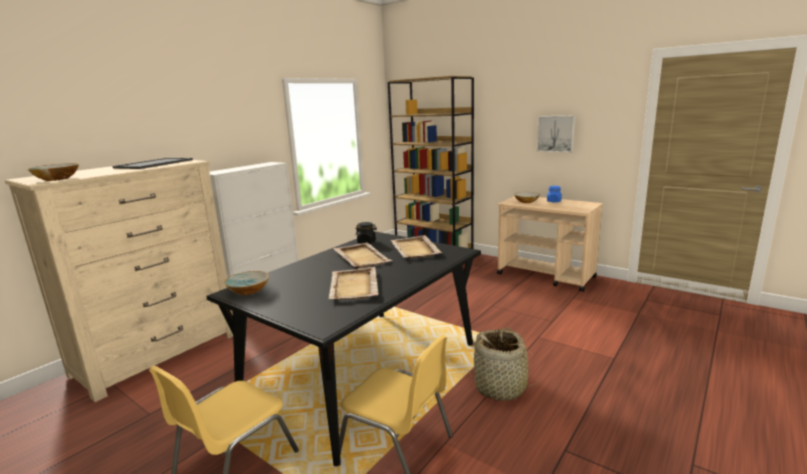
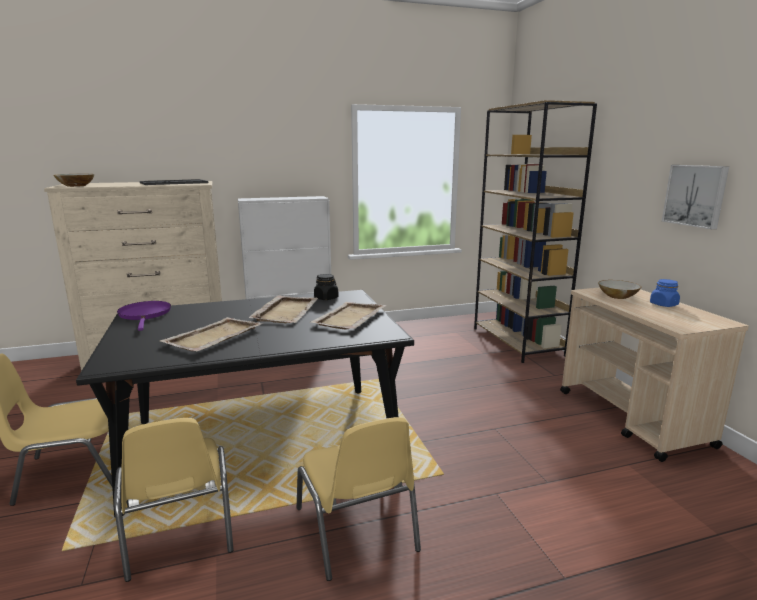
camera: 35 degrees right, 0 degrees up
bowl [224,271,269,295] -> purple frying pan [117,301,171,331]
basket [468,327,541,401] -> yellow chair [297,417,421,581]

